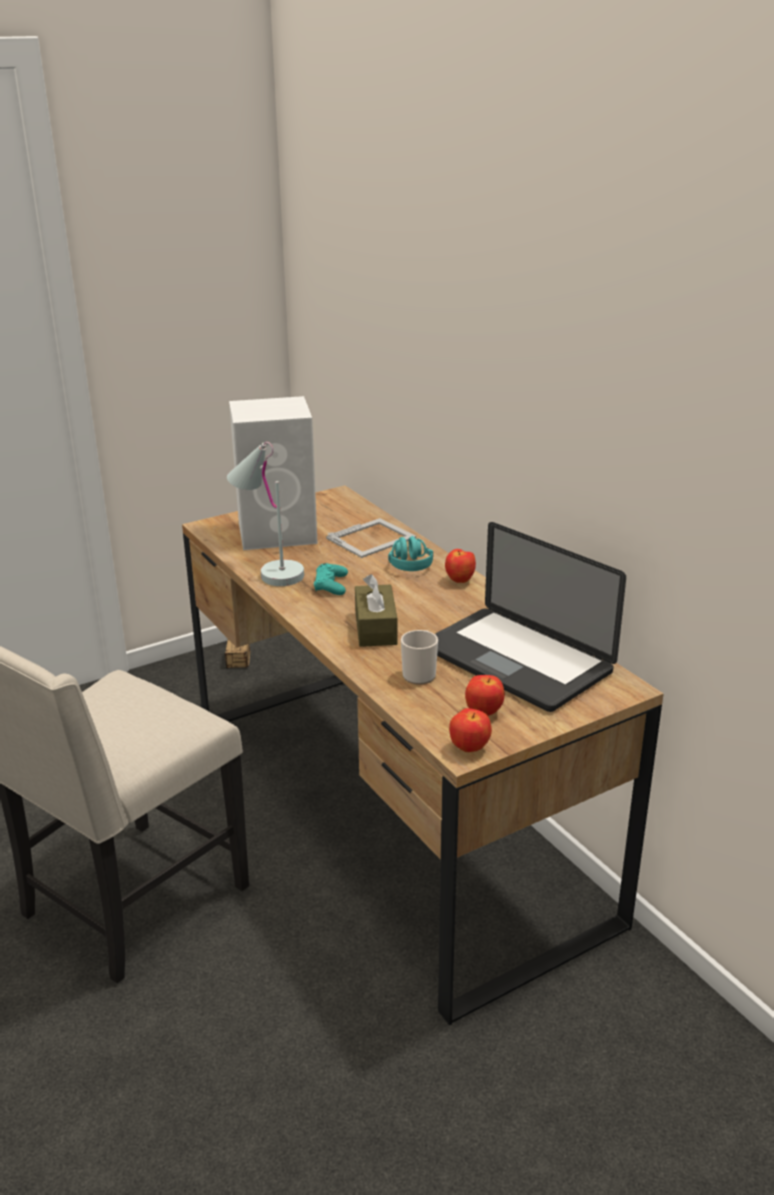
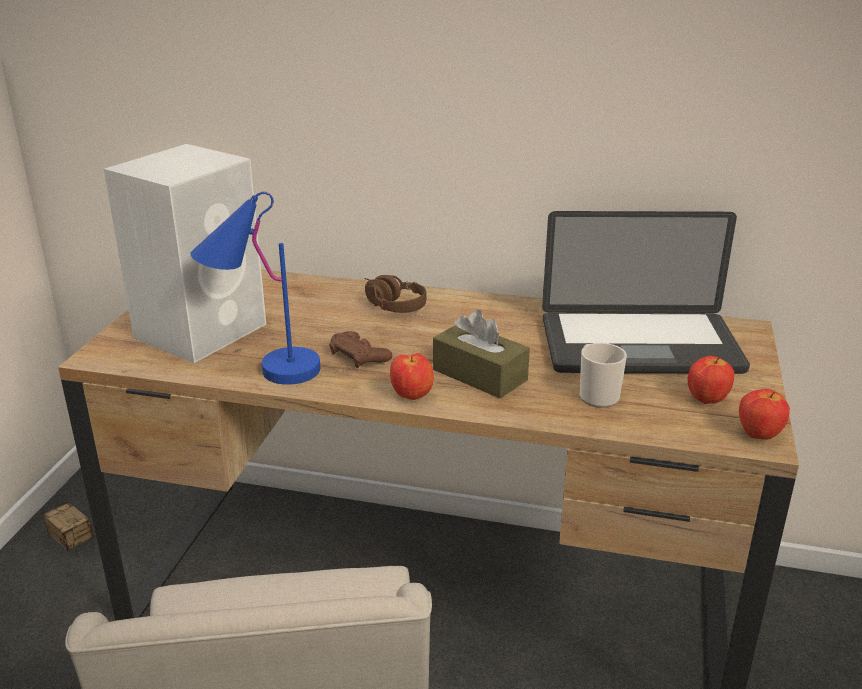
camera: 45 degrees left, 0 degrees up
white table lamp [227,442,304,586] -> blue table lamp [191,192,320,385]
turquoise game controller [314,563,348,595] -> brown game controller [329,331,392,368]
picture frame [326,518,416,558] -> none
turquoise headphones [388,536,433,571] -> brown headphones [364,275,427,313]
apple [445,549,476,583] -> apple moved to [390,353,434,400]

